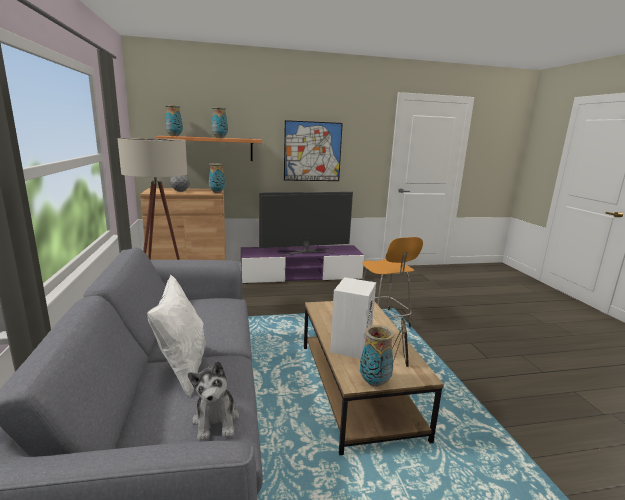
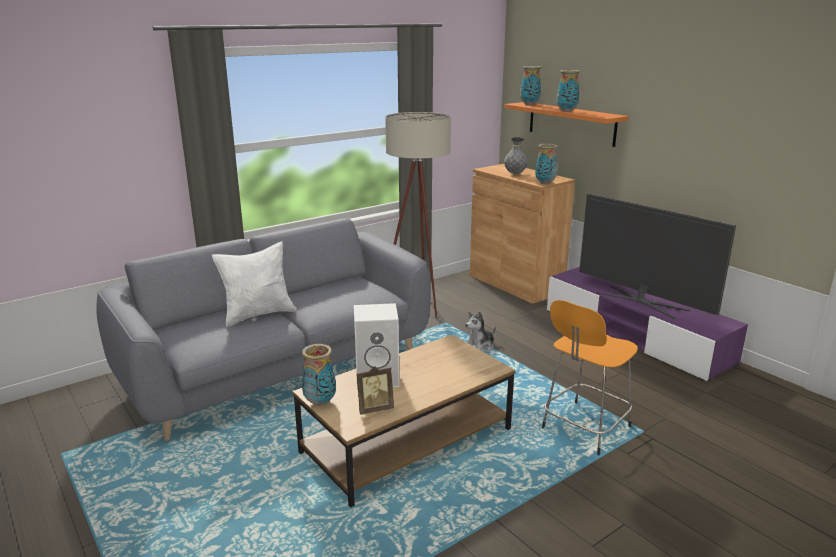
camera: 65 degrees right, 5 degrees up
plush toy [188,361,239,441] -> plush toy moved to [465,311,496,351]
picture [284,120,343,181] -> none

